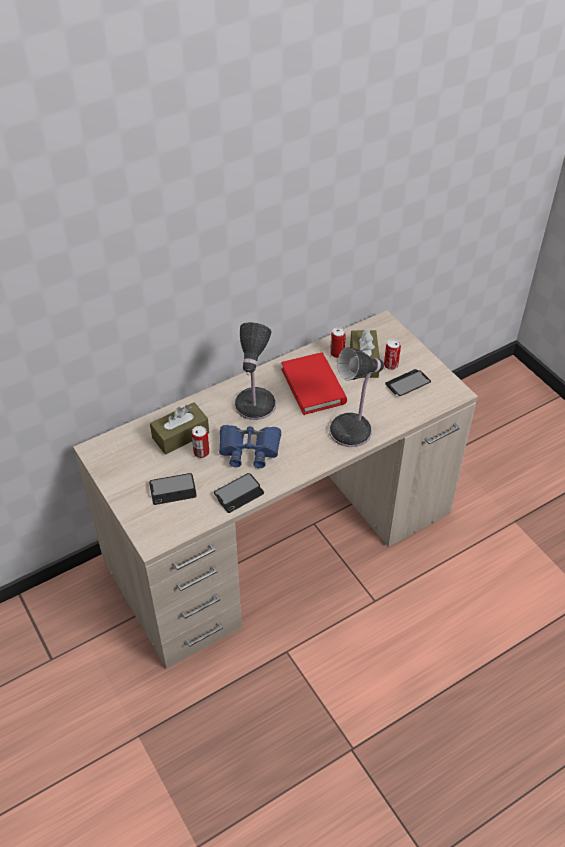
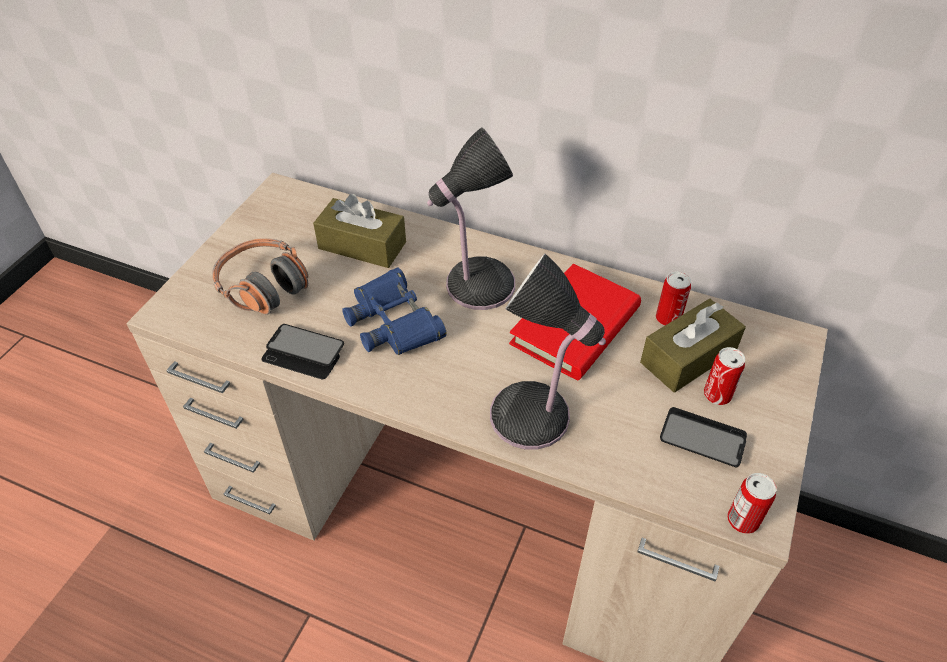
camera: 55 degrees right, 0 degrees up
phone [149,473,197,505] -> headphones [212,238,308,315]
can [192,426,209,458] -> can moved to [727,473,776,534]

